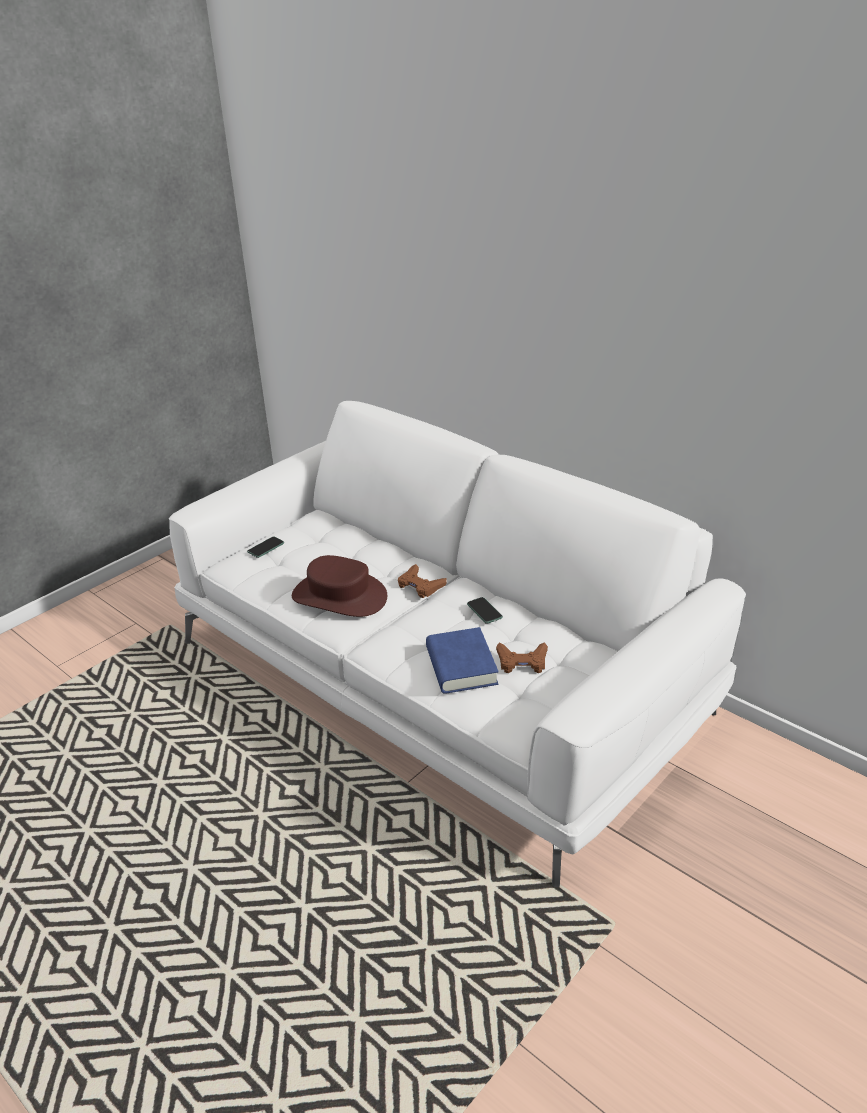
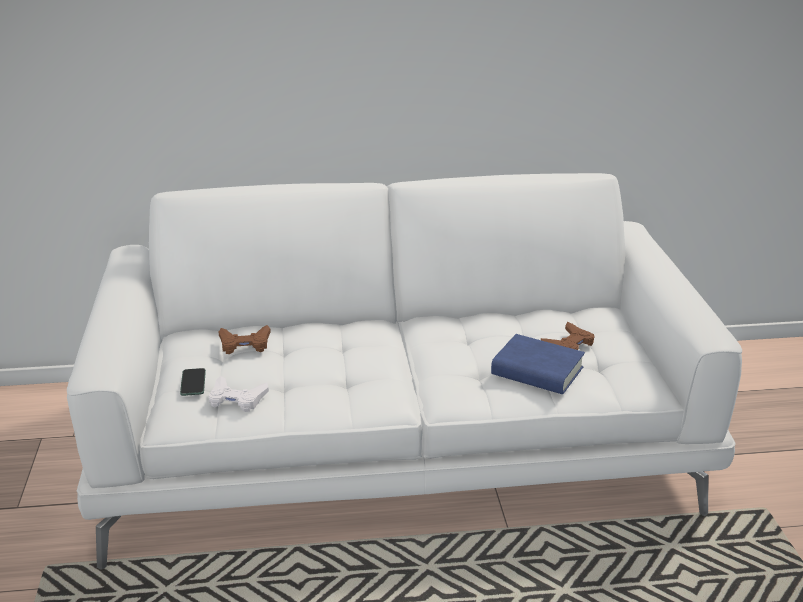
camera: 50 degrees left, 5 degrees down
brown hat [292,555,387,617] -> none
brown game controller [398,564,447,598] -> brown game controller moved to [218,325,271,354]
phone [467,597,503,624] -> none
none -> white game controller [209,376,269,412]

